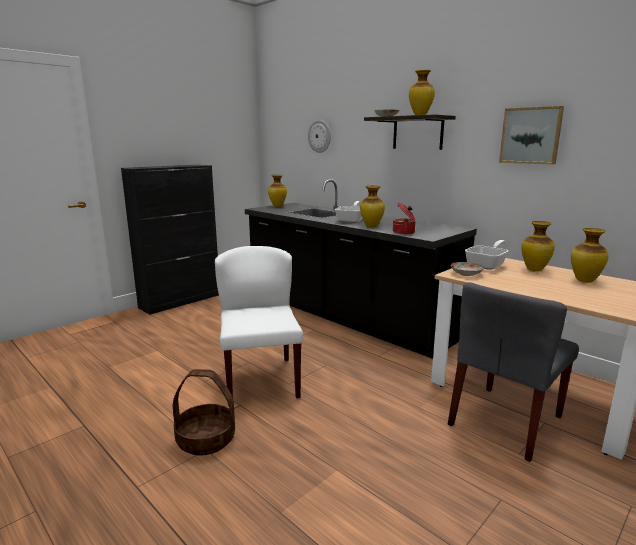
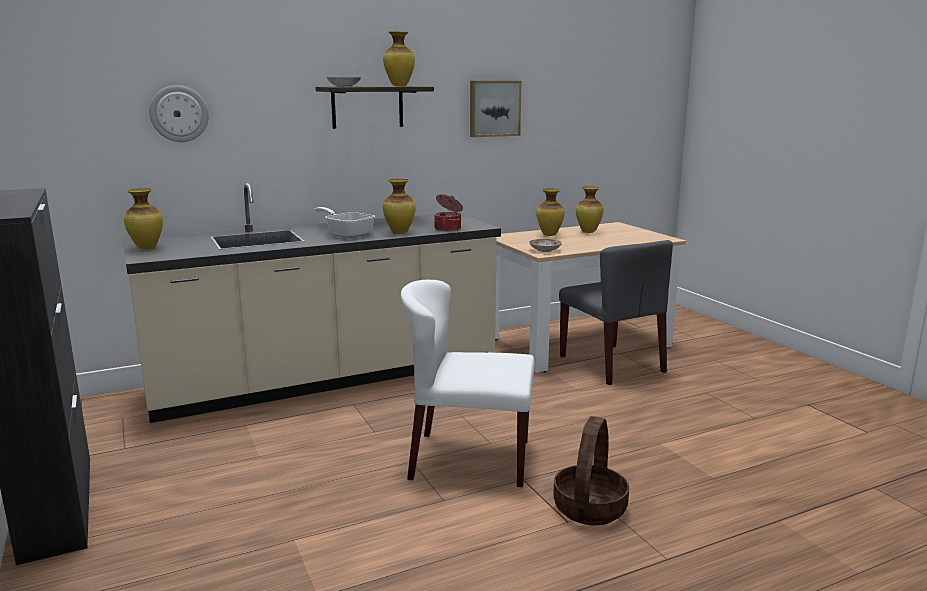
camera: 70 degrees left, 0 degrees up
black counter [245,179,477,359] -> beige counter [123,183,501,423]
frying pan [465,240,508,270] -> none

